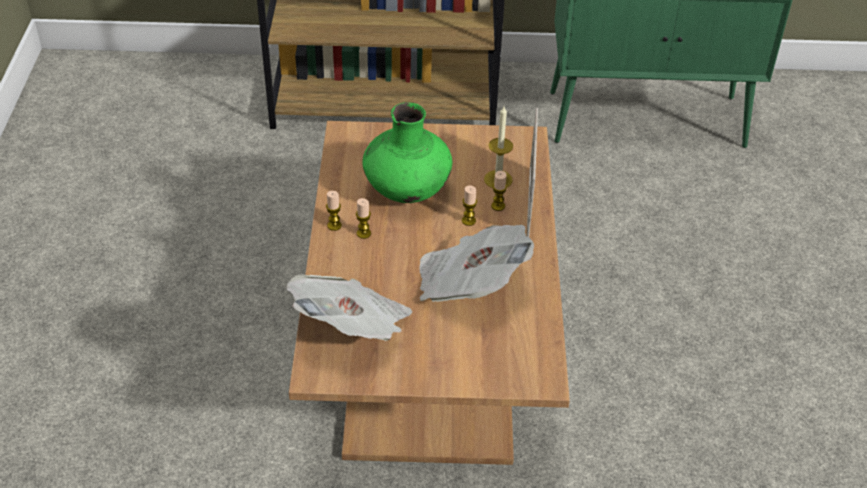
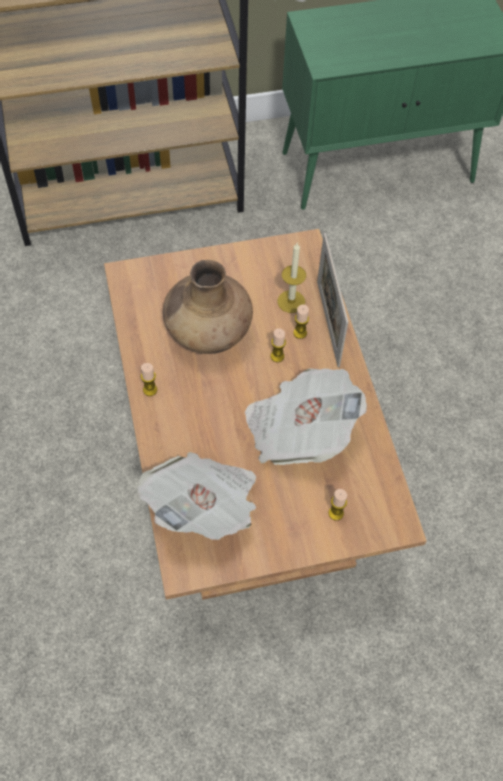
camera: 15 degrees left, 15 degrees up
candle [356,198,371,239] -> candle moved to [329,489,347,521]
green vase [362,102,452,203] -> brown vase [163,260,253,354]

